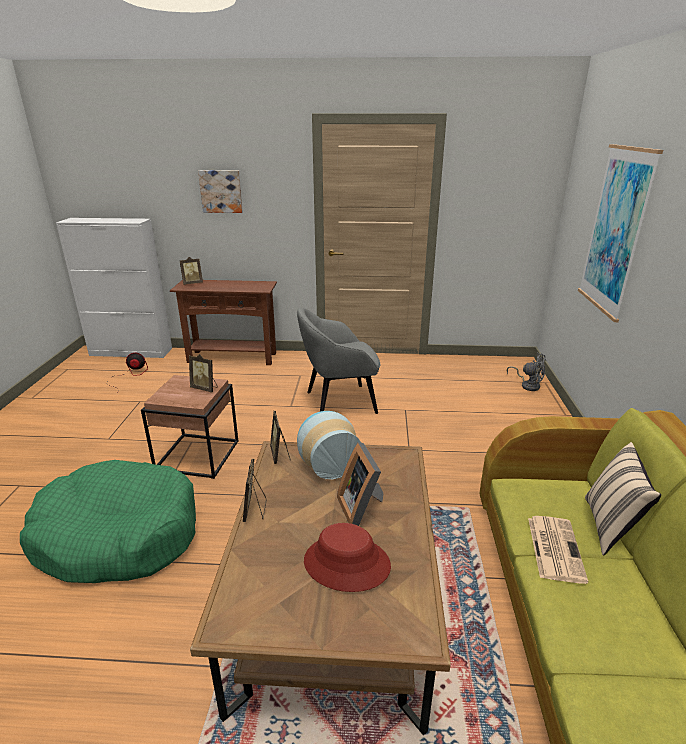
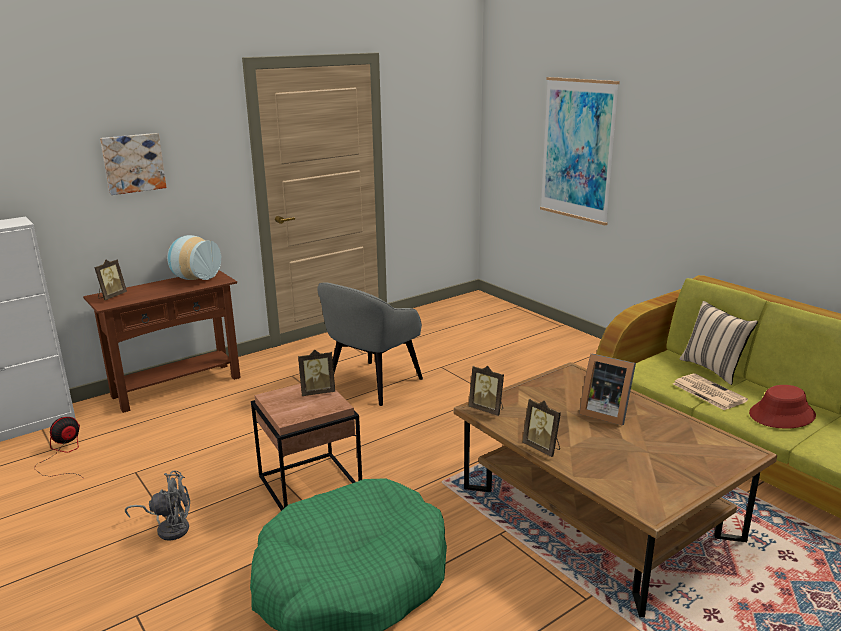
camera: 40 degrees left, 5 degrees down
vase [297,411,361,480] -> vase moved to [167,235,221,280]
red hat [304,523,391,592] -> red hat moved to [749,385,816,429]
grey fan [507,353,546,391] -> grey fan moved to [125,471,190,541]

